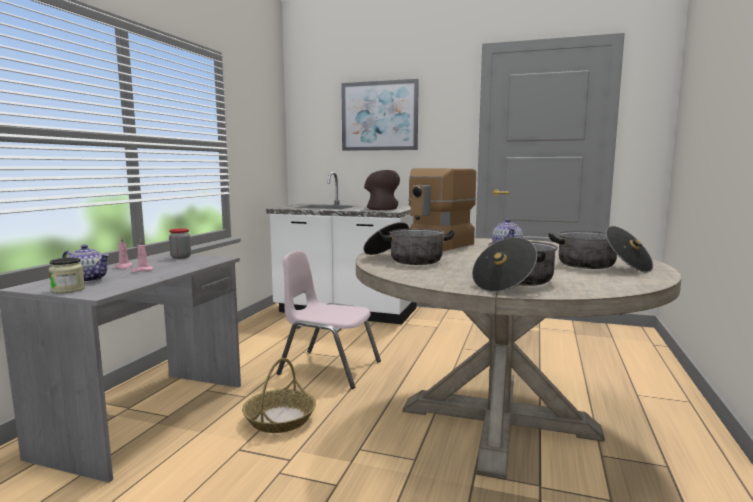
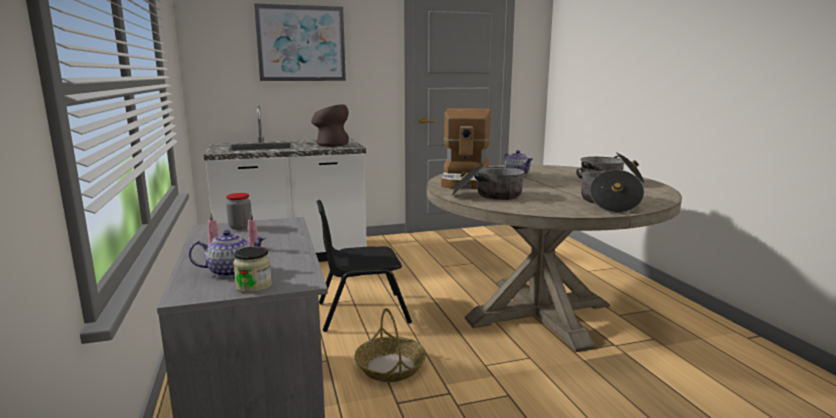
camera: 35 degrees left, 5 degrees up
pink chair [277,251,381,389] -> black chair [316,200,412,332]

